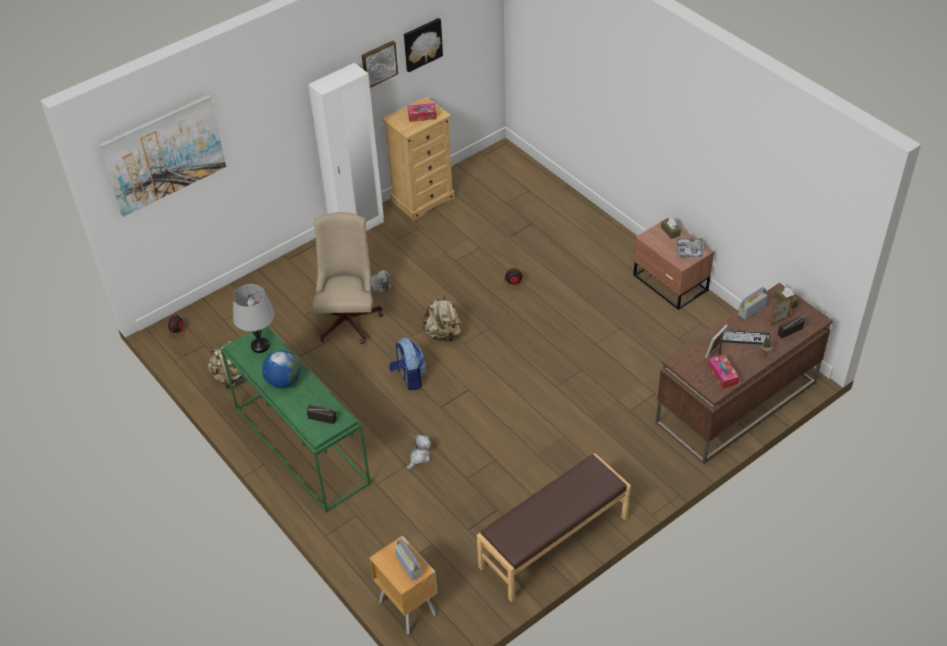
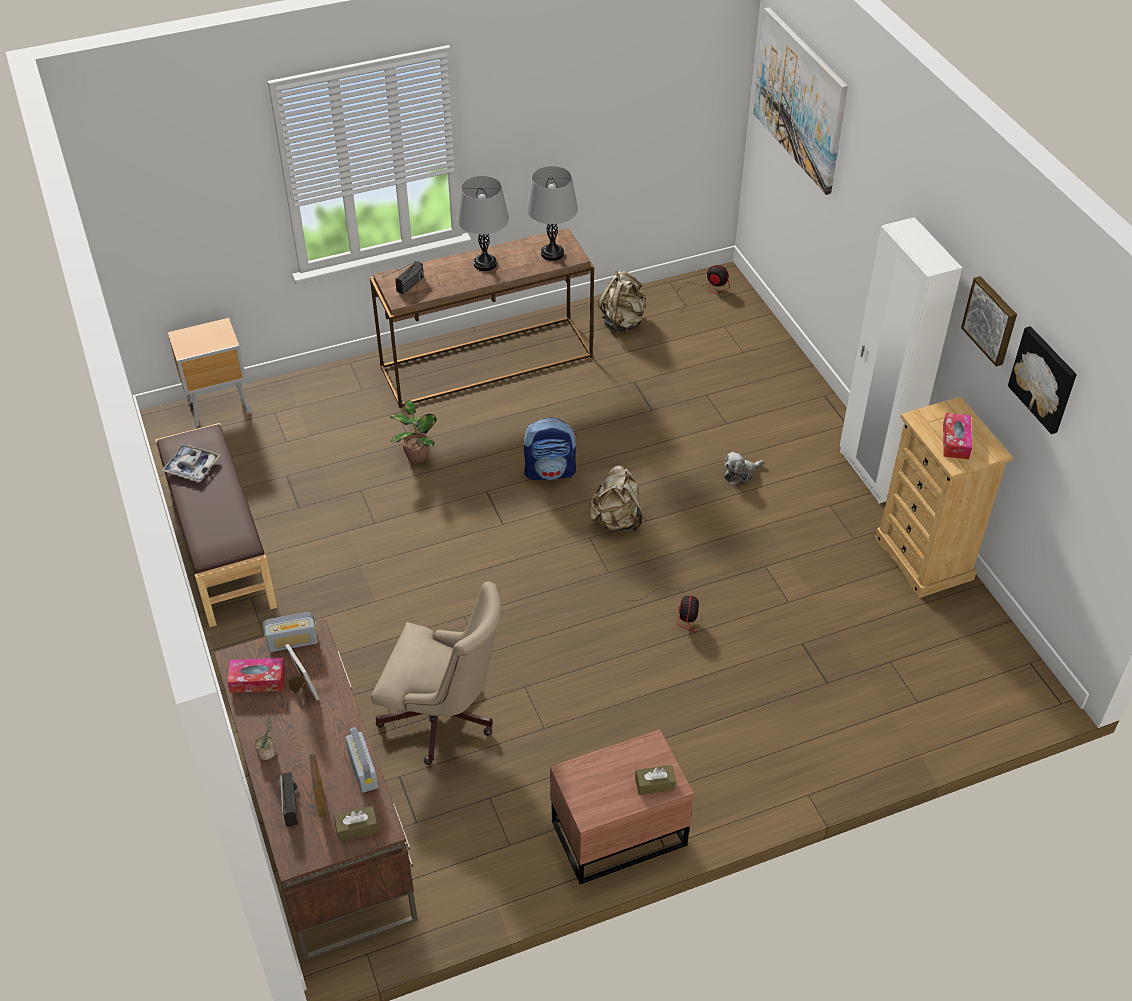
camera: 105 degrees right, 0 degrees up
green console table [220,326,371,513] -> brown console table [370,228,594,408]
globe [262,350,300,388] -> grey table lamp [457,176,509,271]
beige office chair [312,212,383,344] -> beige office chair moved to [371,581,502,765]
radio [395,539,422,581] -> radio moved to [263,612,318,652]
plush toy [406,435,431,470] -> potted plant [390,400,437,464]
tray [676,237,705,258] -> tray moved to [162,444,221,482]
keyboard [722,330,770,345] -> none

